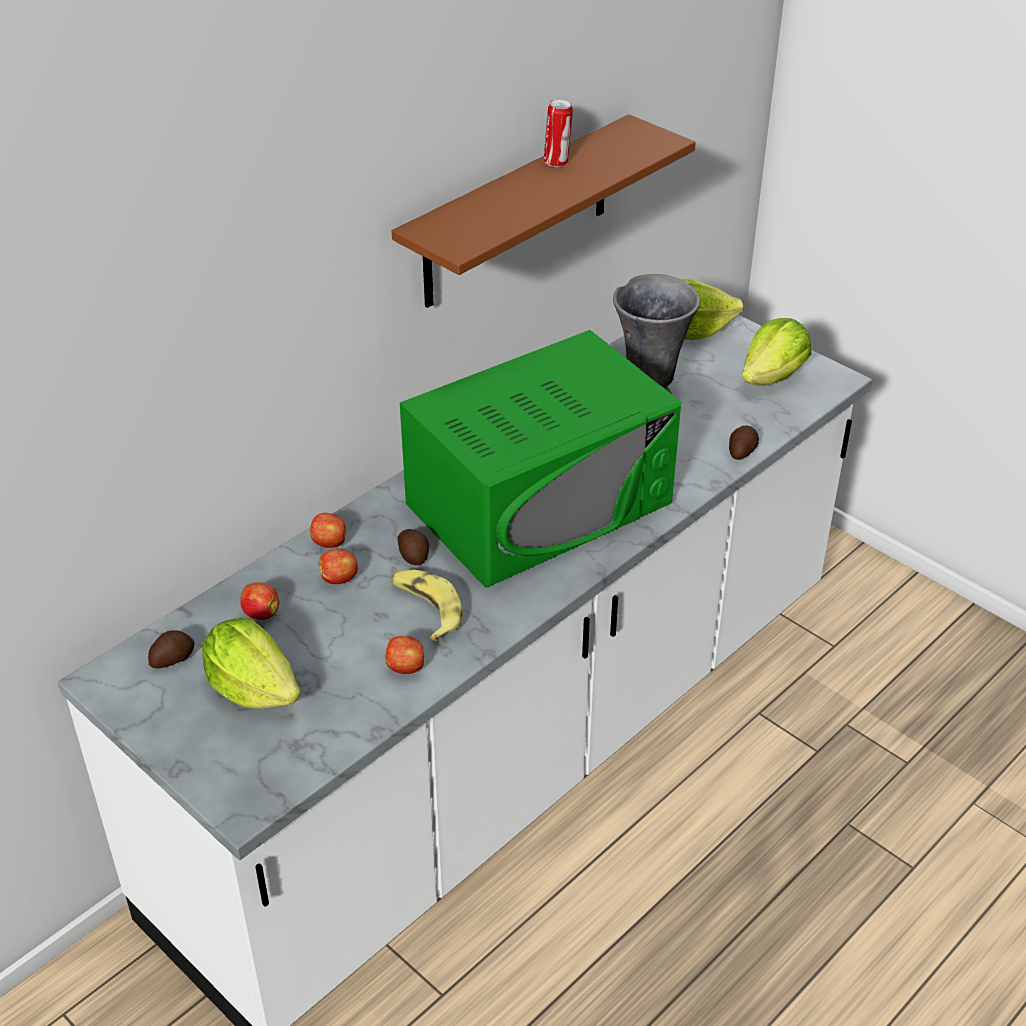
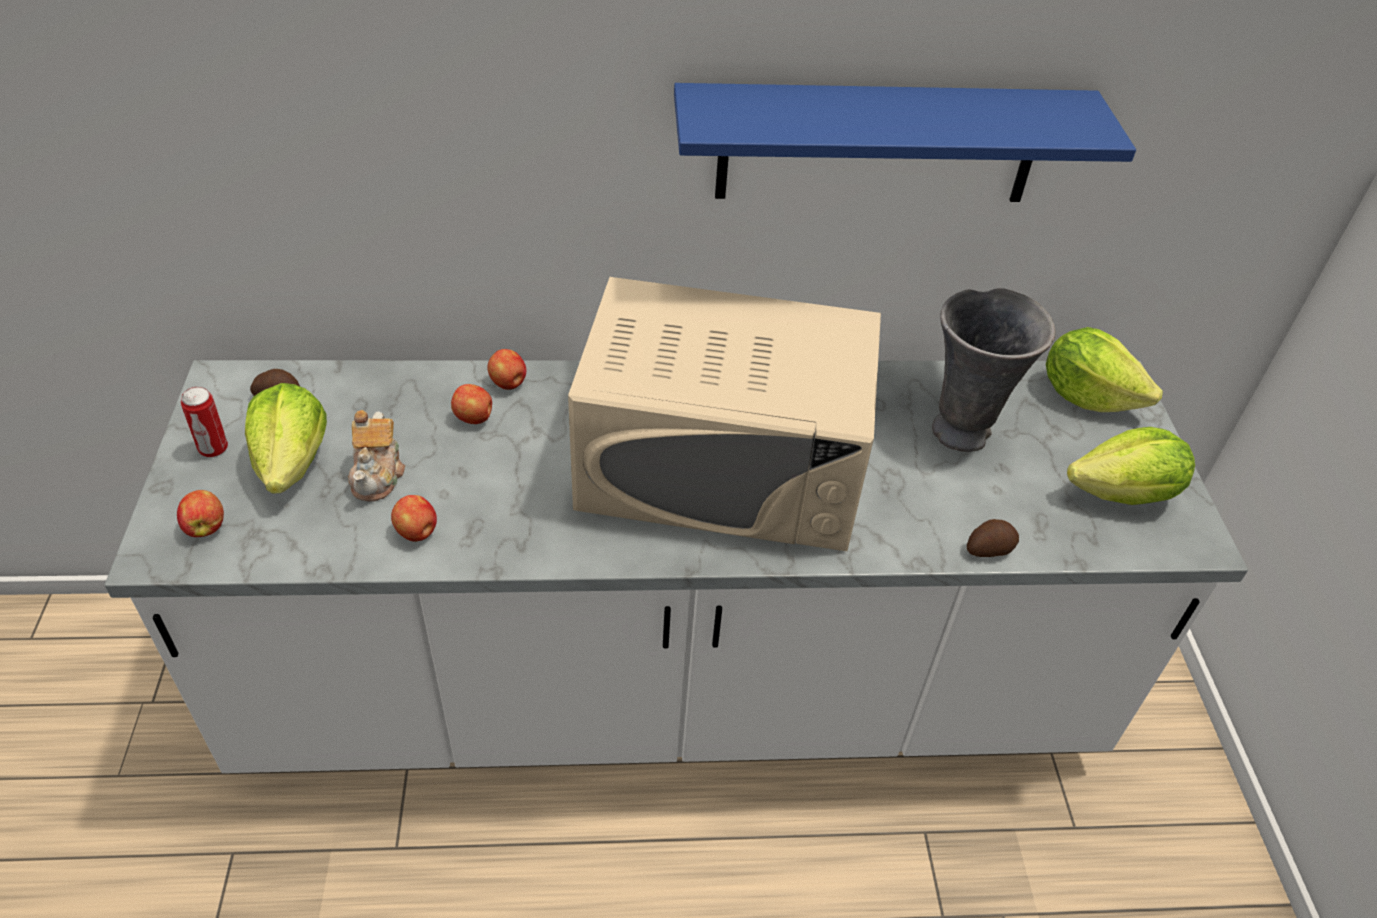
camera: 40 degrees right, 5 degrees up
apple [240,582,279,620] -> apple moved to [177,490,224,537]
banana [391,570,463,641] -> none
brown shelf [392,114,696,308] -> blue shelf [674,83,1136,202]
potato [398,529,429,565] -> none
green microwave [400,330,681,588] -> beige microwave [568,277,881,551]
can [544,99,573,167] -> can moved to [181,387,228,457]
none -> teapot [348,410,405,501]

